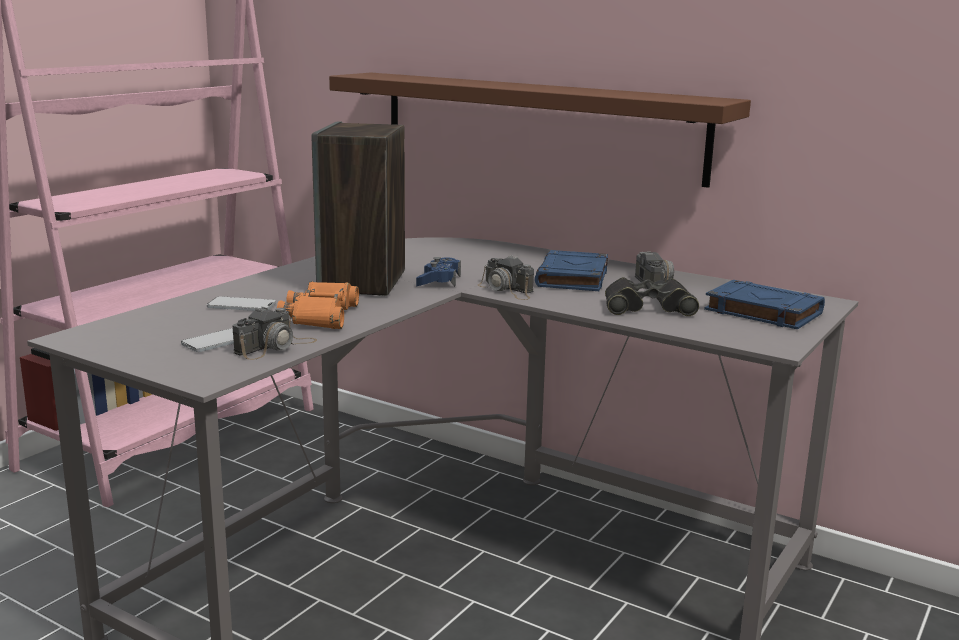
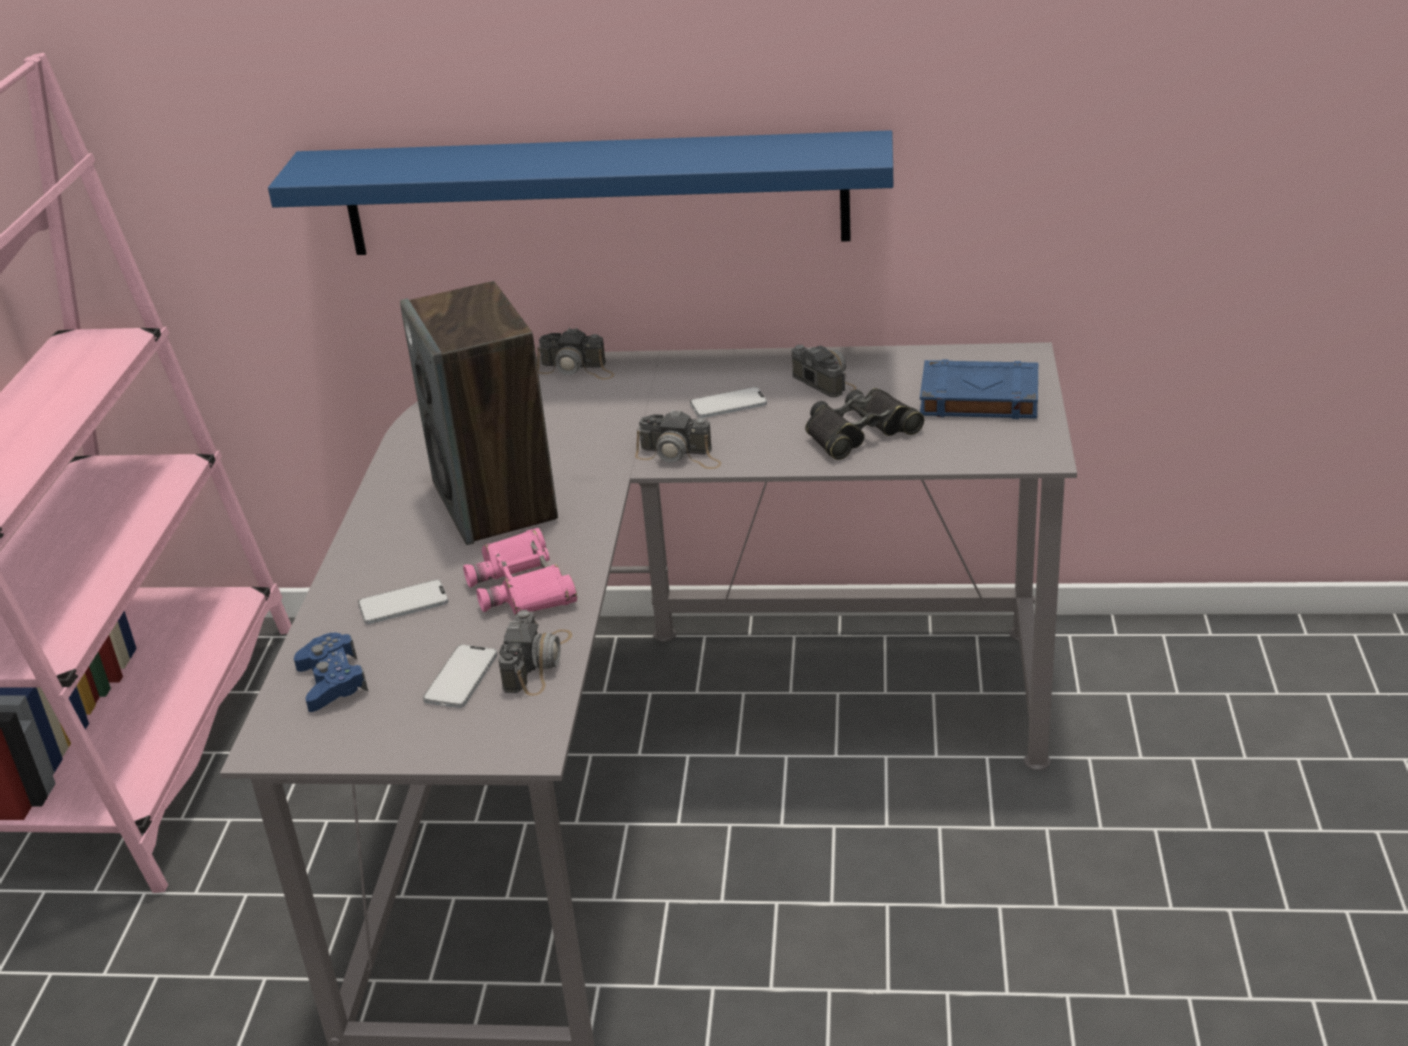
camera: 25 degrees left, 15 degrees up
orange binoculars [277,281,359,329] -> pink binoculars [463,528,577,615]
brown shelf [329,73,751,188] -> blue shelf [268,130,893,255]
blue game controller [416,257,461,287] -> blue game controller moved to [294,632,368,712]
blue book [535,250,608,291] -> phone [690,387,767,418]
none -> camera [537,327,614,379]

